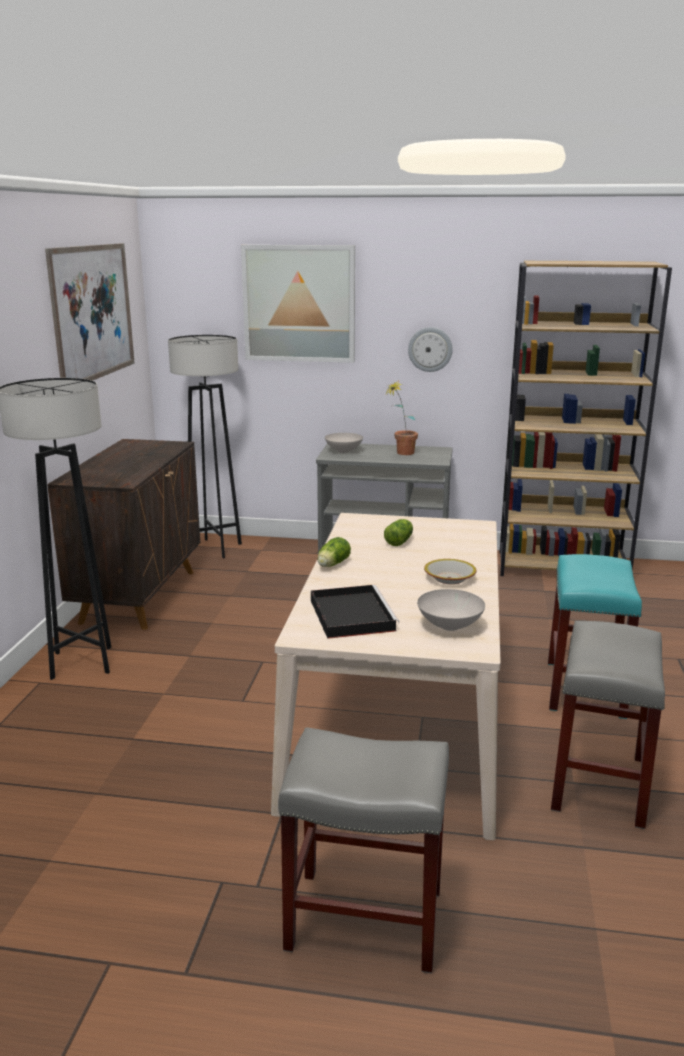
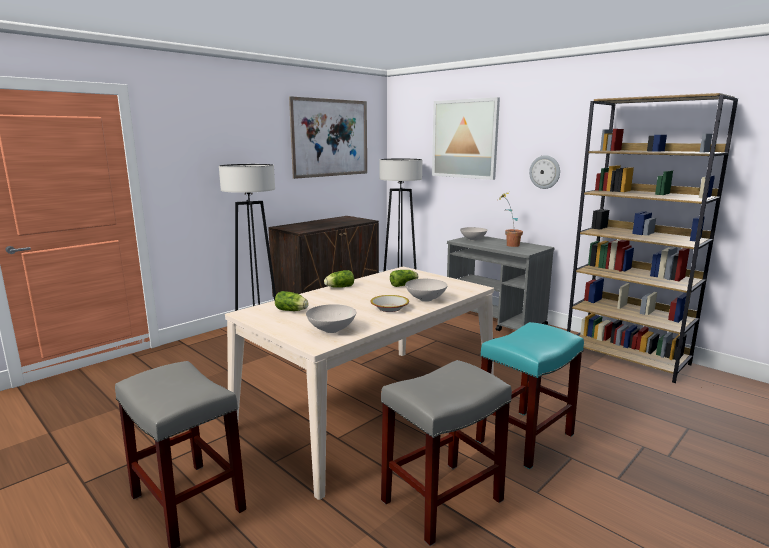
camera: 35 degrees right, 5 degrees down
black tray [311,585,399,639] -> lettuce [275,291,309,311]
none -> white bowl [405,279,447,302]

